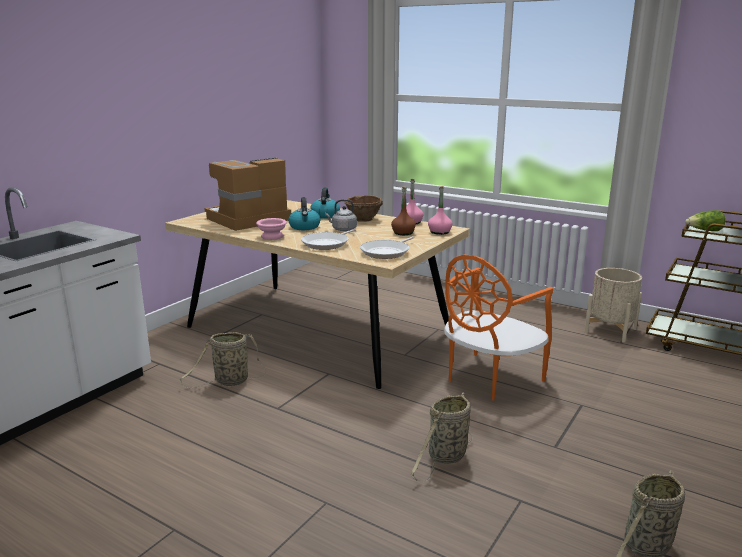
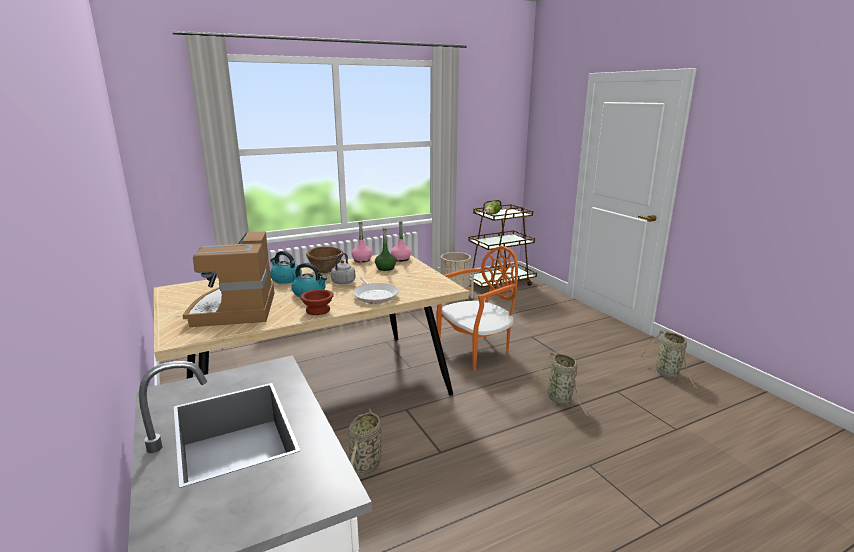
camera: 60 degrees left, 0 degrees up
pink bowl [256,218,287,240] -> brown bowl [300,289,334,315]
frying pan [360,236,415,259] -> none
brown bottle [391,186,416,235] -> green bottle [375,228,396,271]
orange chair [444,254,554,401] -> orange chair turned 105 degrees counterclockwise [436,246,518,372]

